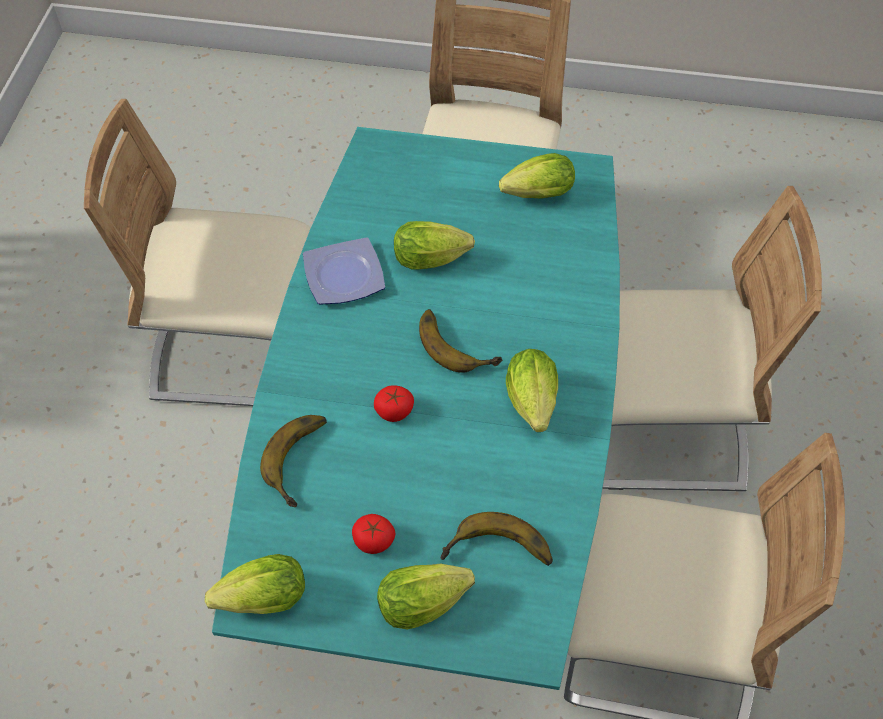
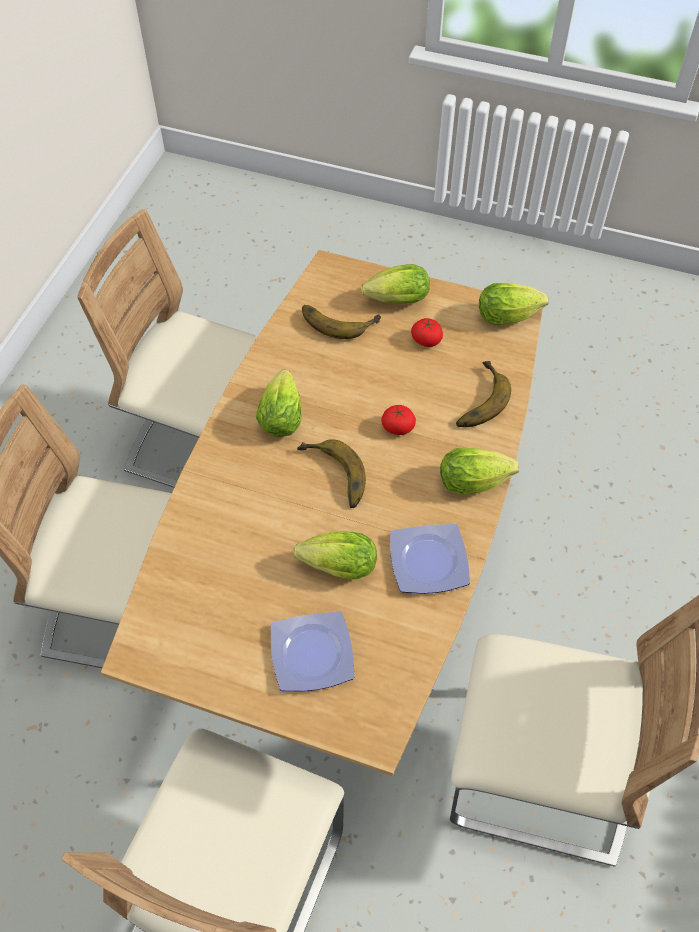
camera: 170 degrees left, 0 degrees up
turquoise dining table [212,127,620,690] -> brown dining table [101,250,542,776]
lettuce [499,153,575,198] -> lettuce moved to [440,448,519,494]
none -> plate [271,611,354,691]

